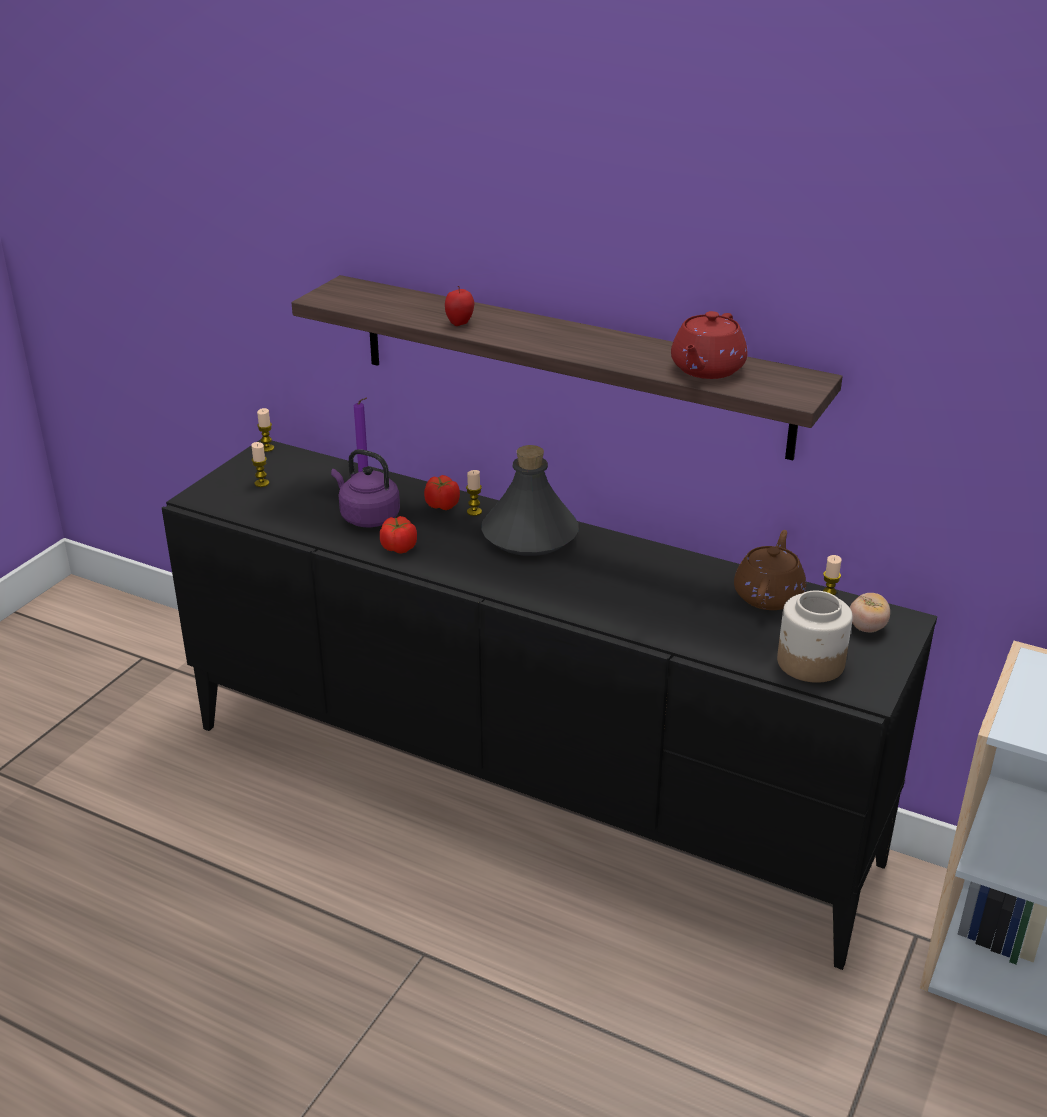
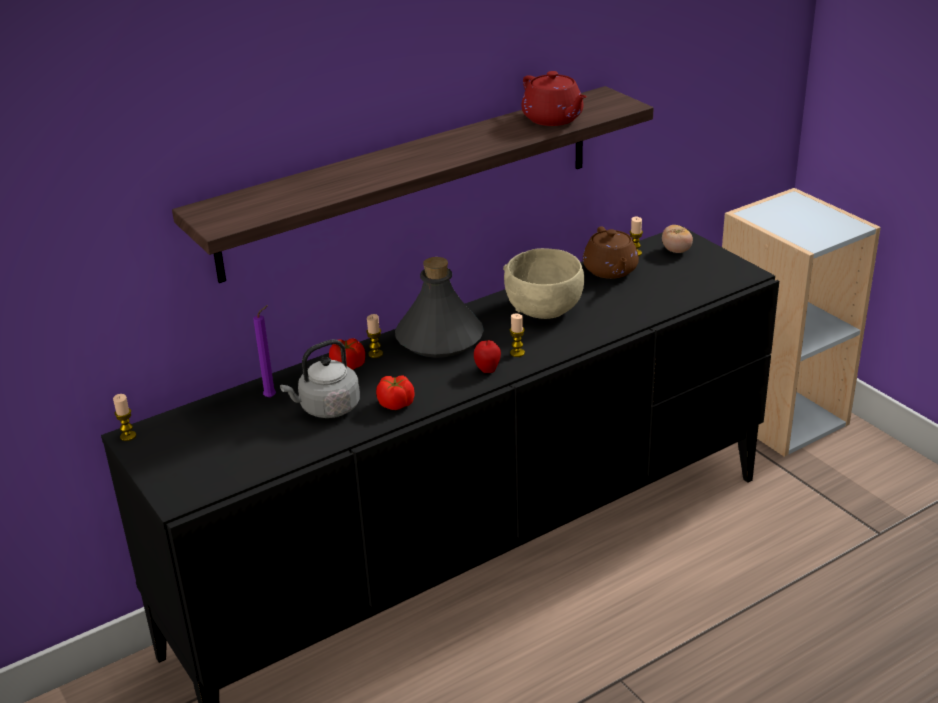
camera: 60 degrees left, 0 degrees up
candle [251,442,269,487] -> candle moved to [510,314,525,357]
purple kettle [331,449,400,527] -> grey kettle [280,339,360,418]
apple [445,286,474,326] -> apple moved to [474,340,501,373]
brown teapot [734,530,806,610] -> brown teapot turned 150 degrees counterclockwise [583,226,639,279]
jar [777,590,853,683] -> none
none -> beige bowl [503,248,584,319]

